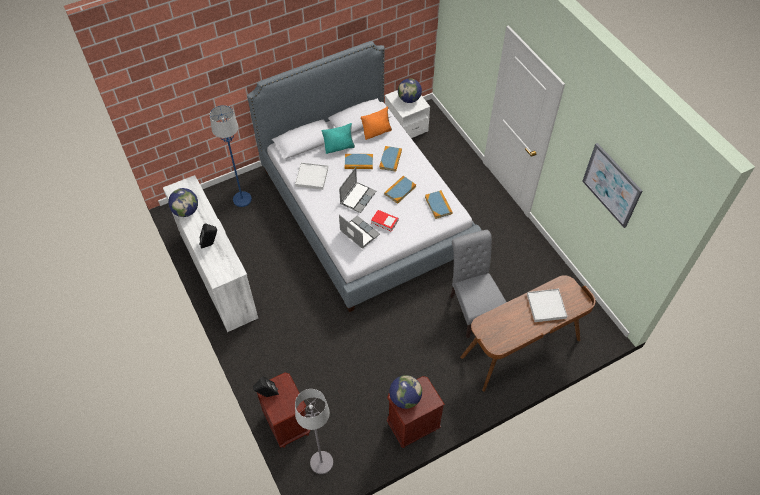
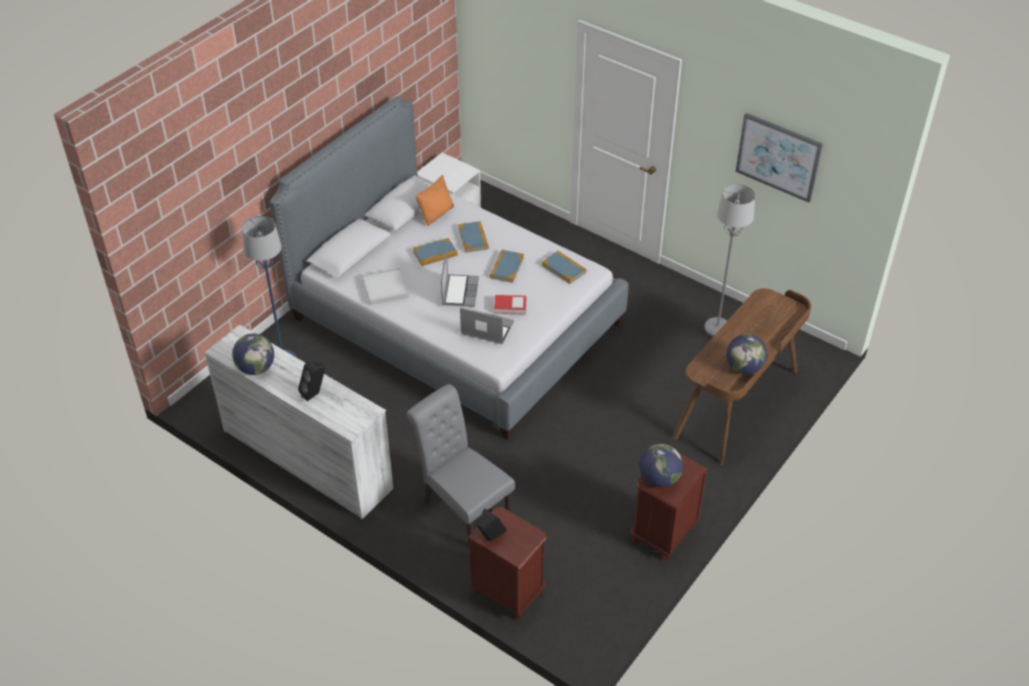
camera: 25 degrees left, 10 degrees down
grey floor lamp [295,389,333,474] -> grey floor lamp moved to [704,184,755,337]
turquoise pillow [322,123,355,154] -> none
globe [398,78,422,103] -> globe moved to [726,334,767,374]
grey chair [450,230,507,338] -> grey chair moved to [406,384,515,546]
white tray [527,289,567,322] -> none

